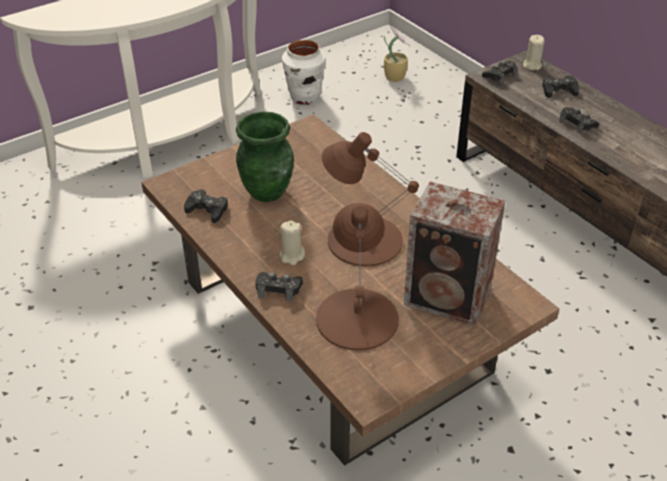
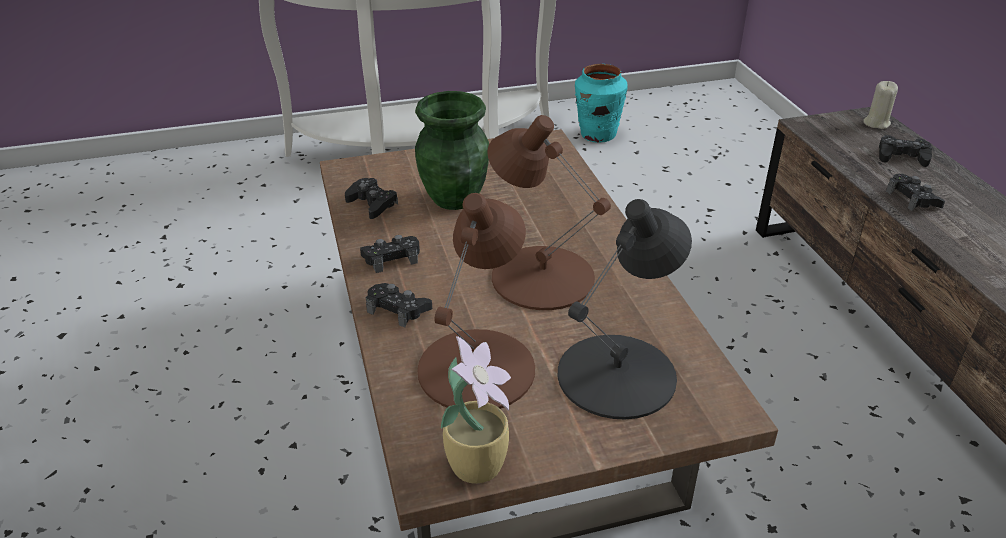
camera: 20 degrees right, 5 degrees down
beige candle [280,221,305,265] -> none
white vase [282,40,326,105] -> turquoise vase [575,64,628,143]
potted plant [384,24,410,82] -> potted plant moved to [441,336,511,484]
speaker [404,182,505,326] -> black table lamp [558,199,692,419]
black game controller [482,61,518,84] -> black game controller moved to [360,235,420,273]

